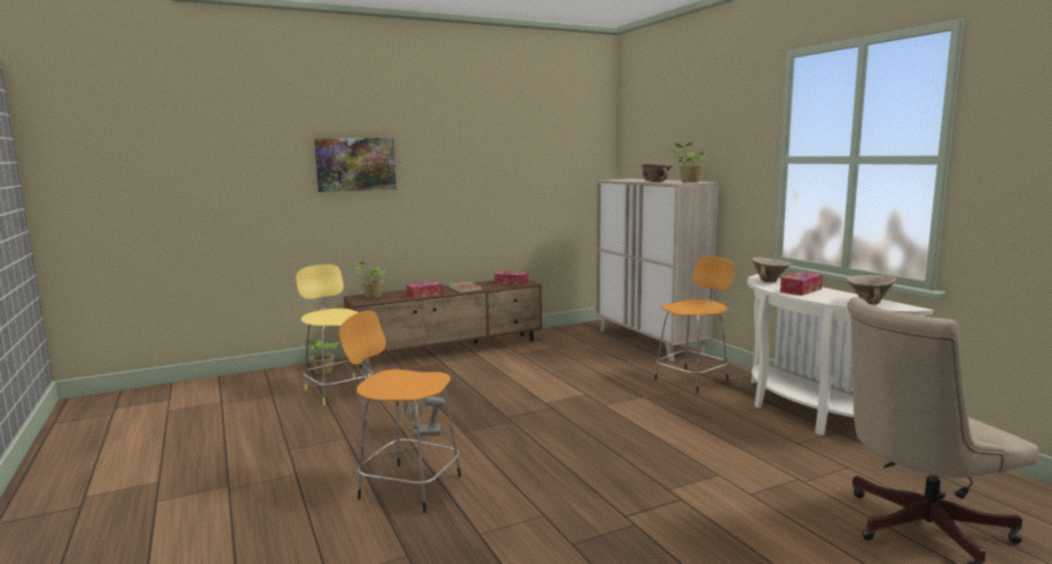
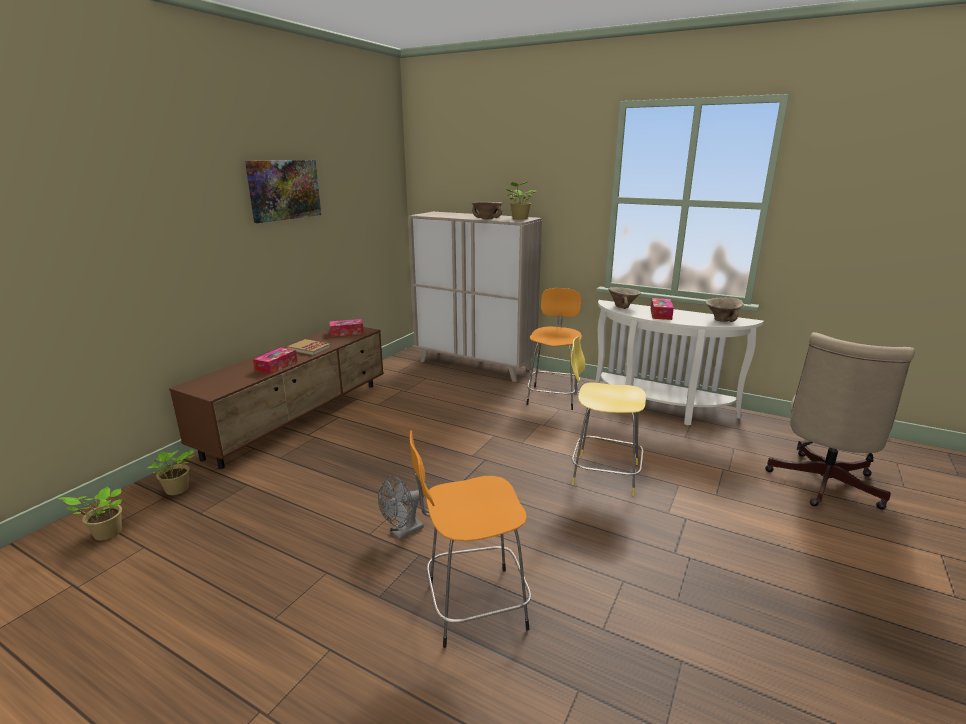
camera: 35 degrees left, 10 degrees up
yellow stool [296,264,373,406] -> yellow stool moved to [571,336,646,496]
picture [314,138,396,192] -> picture moved to [245,160,321,223]
potted plant [352,261,387,298] -> potted plant moved to [58,487,122,541]

